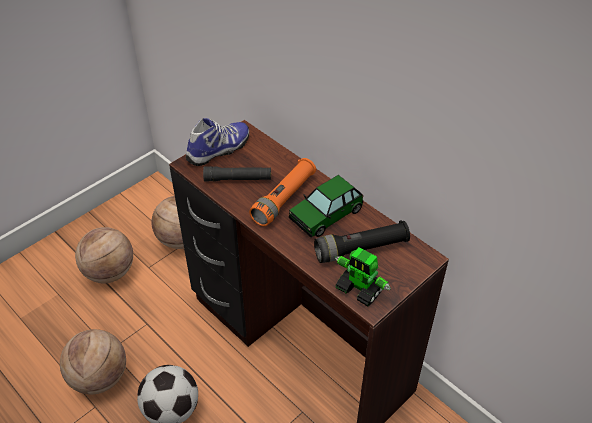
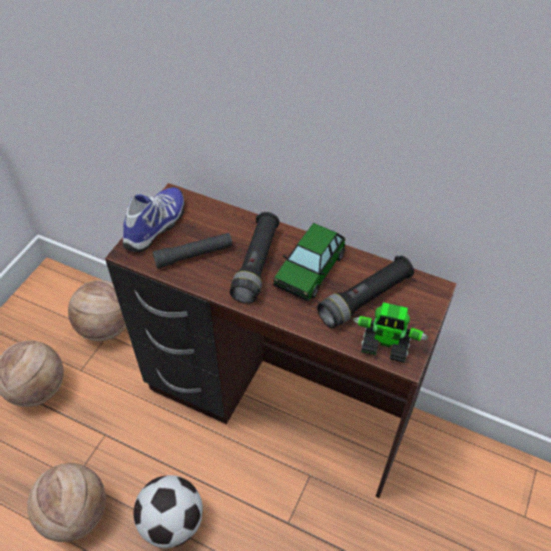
camera: 20 degrees left, 5 degrees up
orange flashlight [249,158,316,226] -> black flashlight [230,212,279,304]

